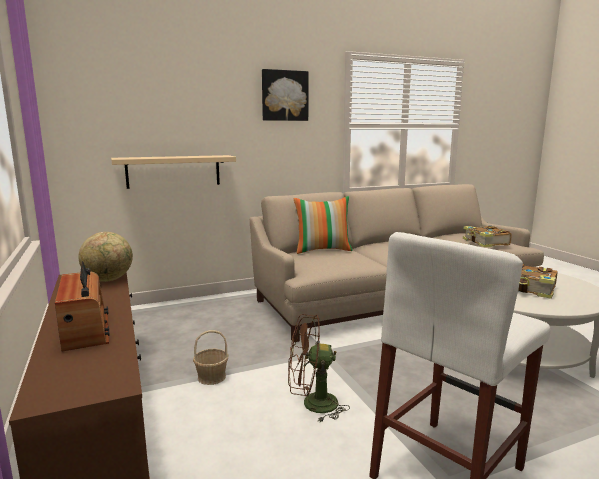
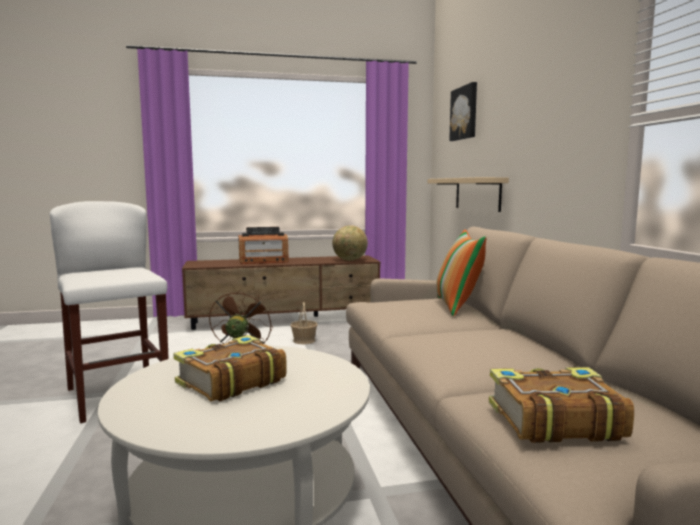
camera: 100 degrees right, 5 degrees down
picture [262,69,309,121] -> picture moved to [449,82,477,141]

